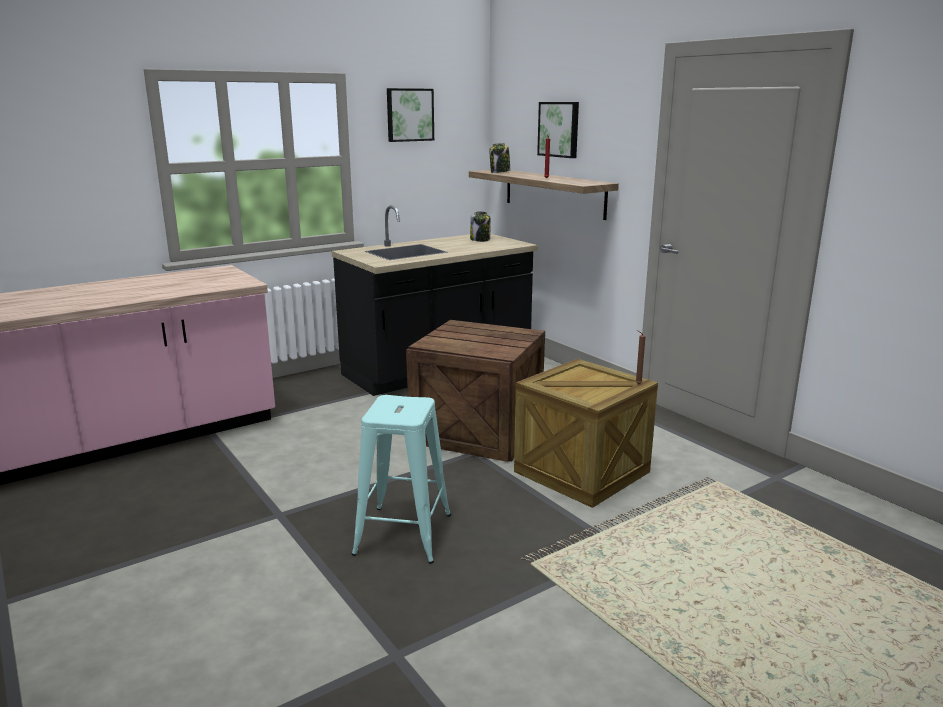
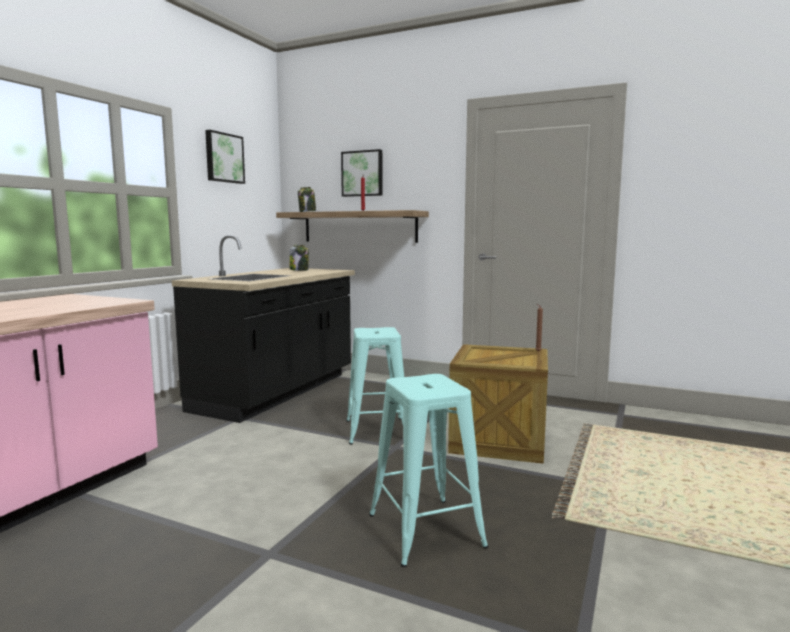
camera: 30 degrees left, 10 degrees down
crate [406,320,545,462] -> turquoise stool [346,327,404,445]

